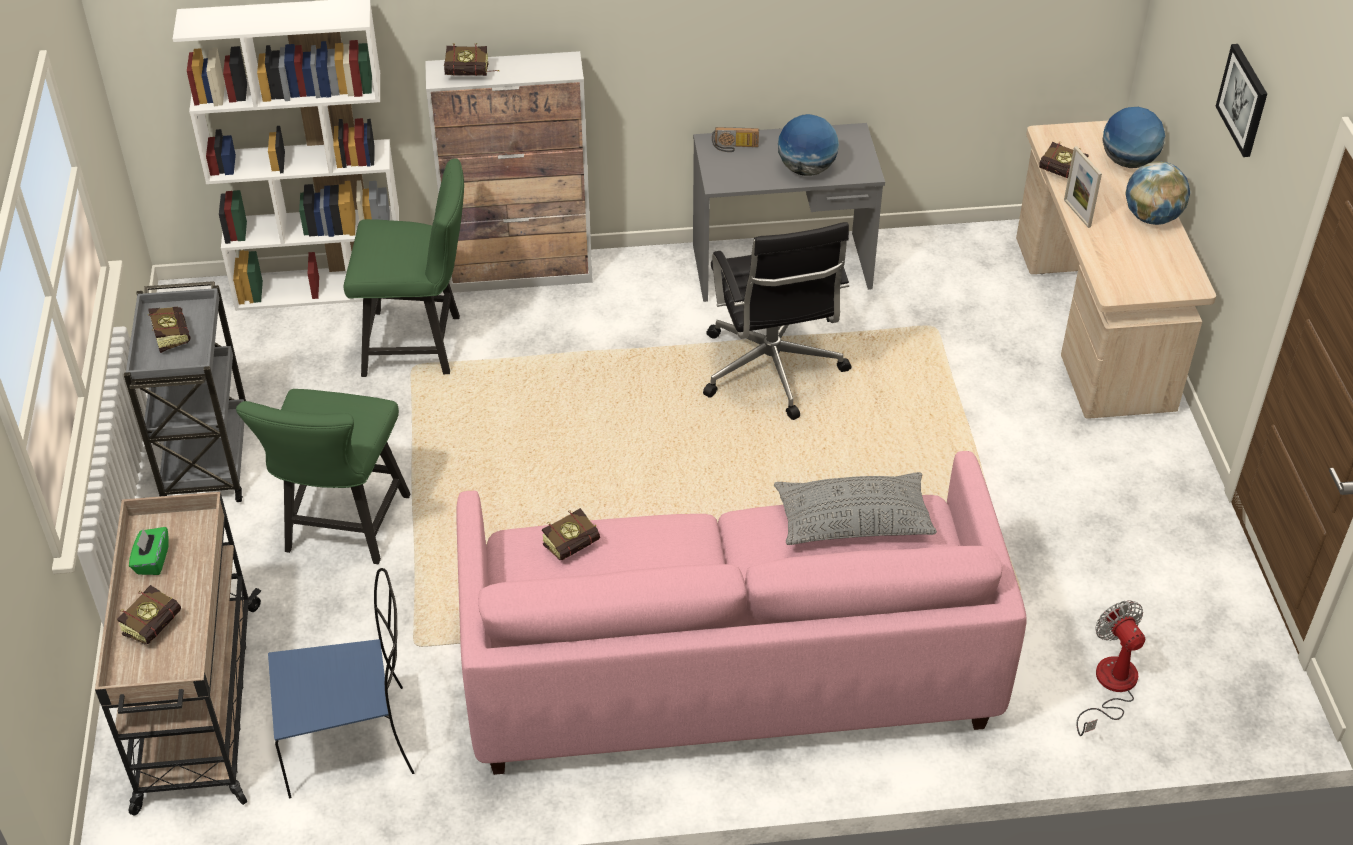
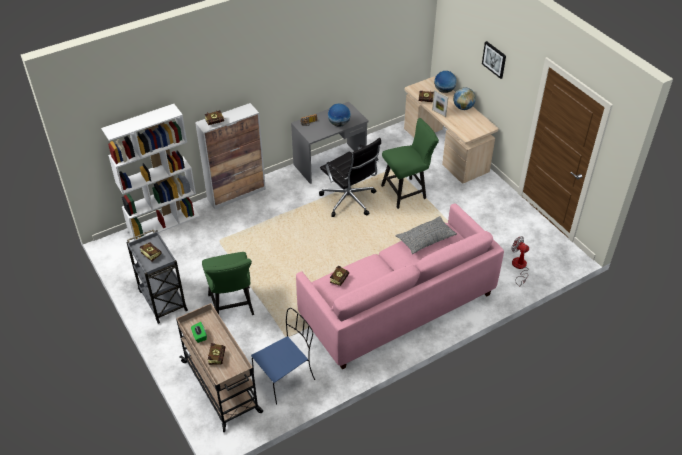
camera: 25 degrees left, 0 degrees up
green chair [344,158,464,377] -> green chair moved to [381,118,439,209]

